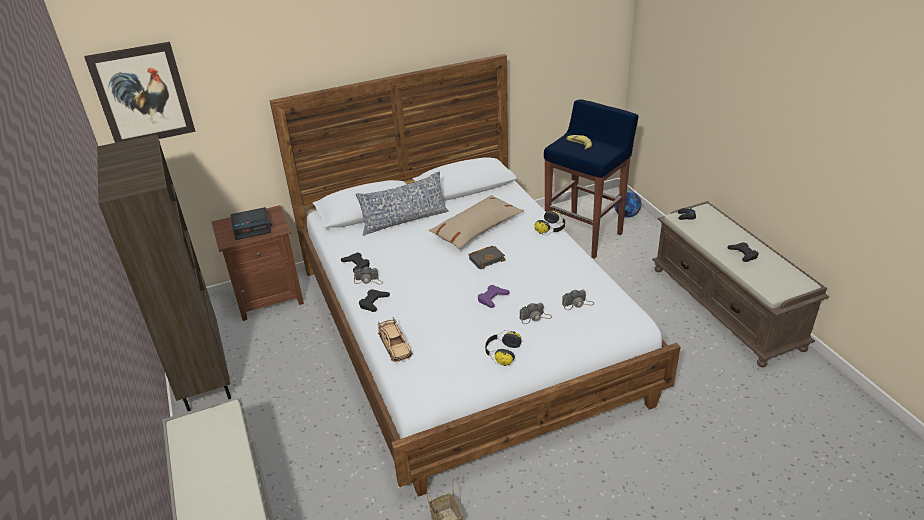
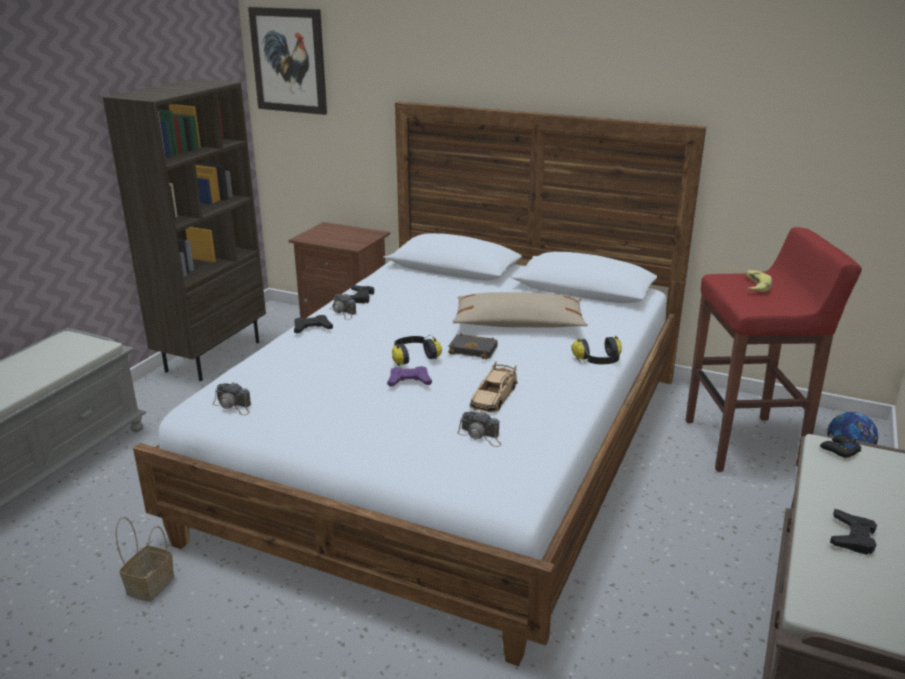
camera: 45 degrees right, 10 degrees down
alarm clock [231,207,272,240] -> none
pillow [356,171,449,236] -> none
beige toy car [378,317,413,362] -> beige toy car moved to [469,361,518,413]
headphones [485,330,522,366] -> headphones moved to [392,335,442,366]
camera [520,303,552,324] -> camera moved to [212,382,251,415]
blue stool [544,99,639,259] -> red stool [686,227,862,472]

